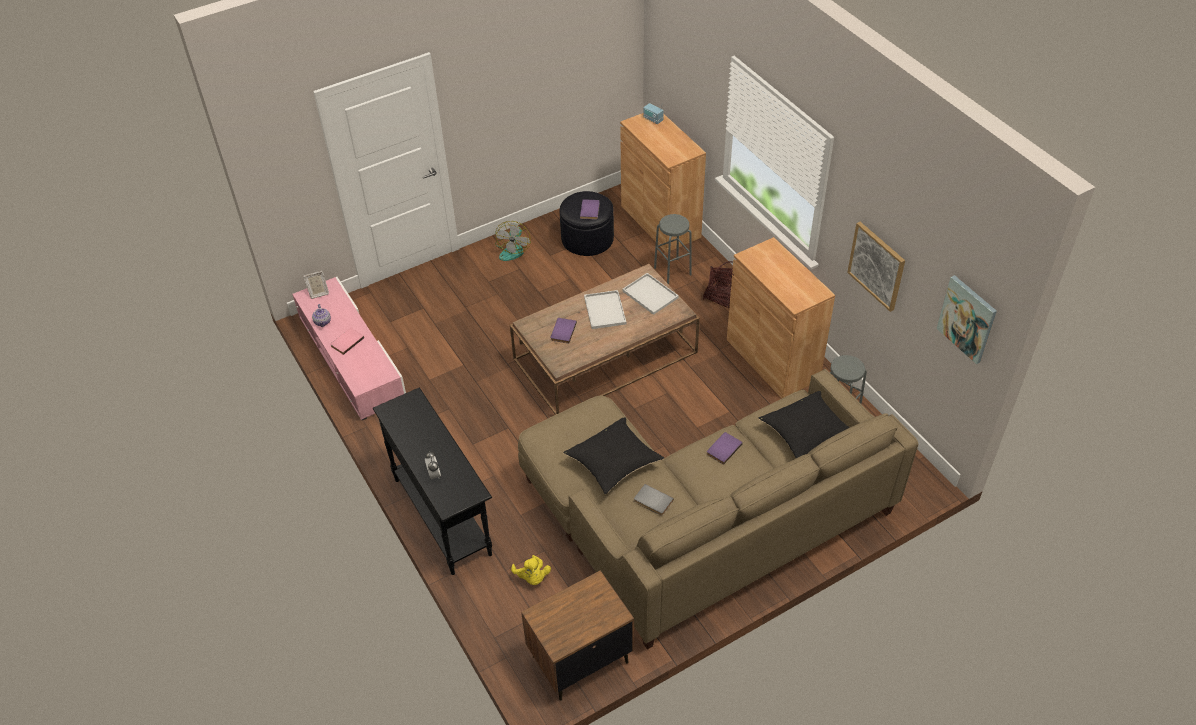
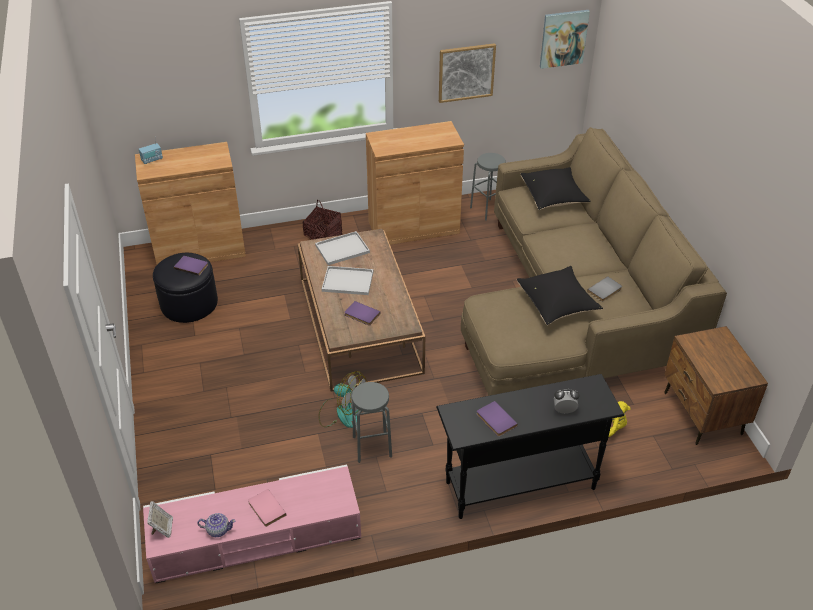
camera: 75 degrees left, 5 degrees down
fan [495,221,531,261] -> fan moved to [318,371,367,428]
grey stool [654,214,692,284] -> grey stool moved to [352,382,392,463]
purple book [707,432,743,465] -> purple book moved to [477,401,518,437]

